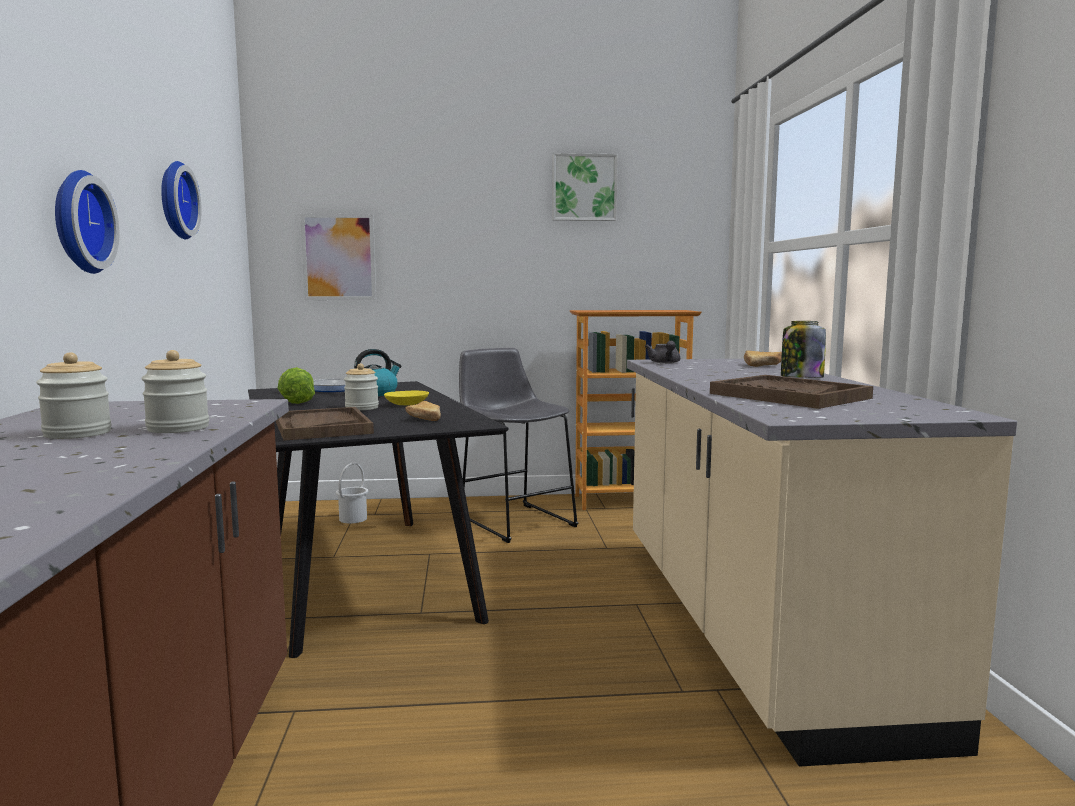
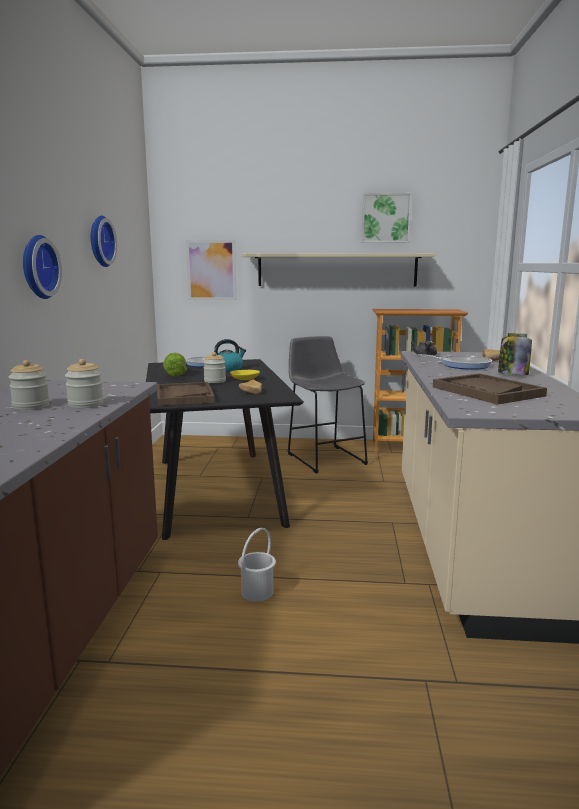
camera: 10 degrees right, 5 degrees up
white bucket [336,462,368,523] -> white bucket moved to [238,528,276,602]
none -> beige shelf [242,253,435,286]
none -> frying pan [418,354,492,370]

